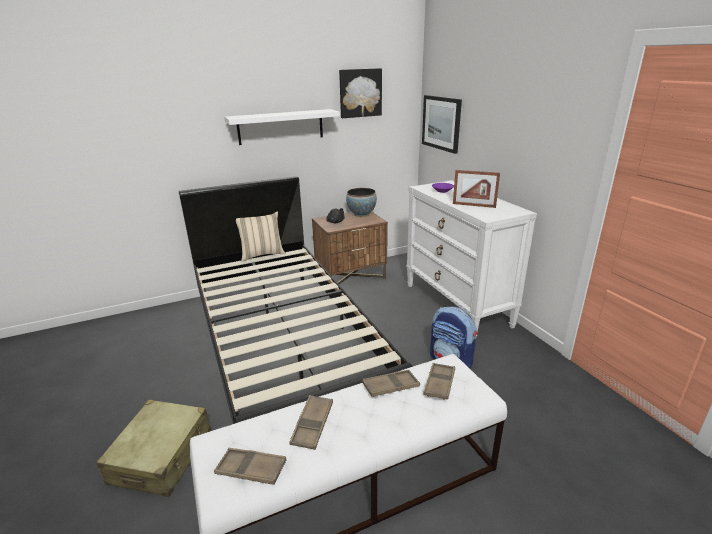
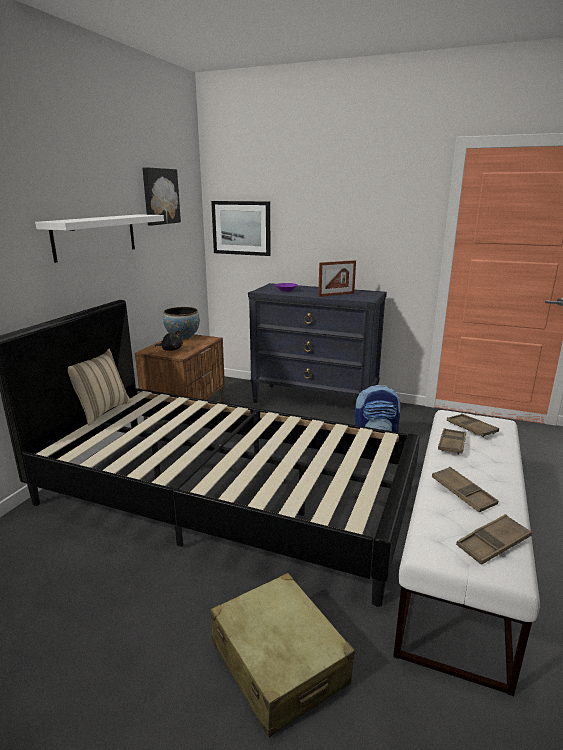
camera: 45 degrees left, 5 degrees down
white dresser [406,180,537,340] -> black dresser [248,283,387,403]

